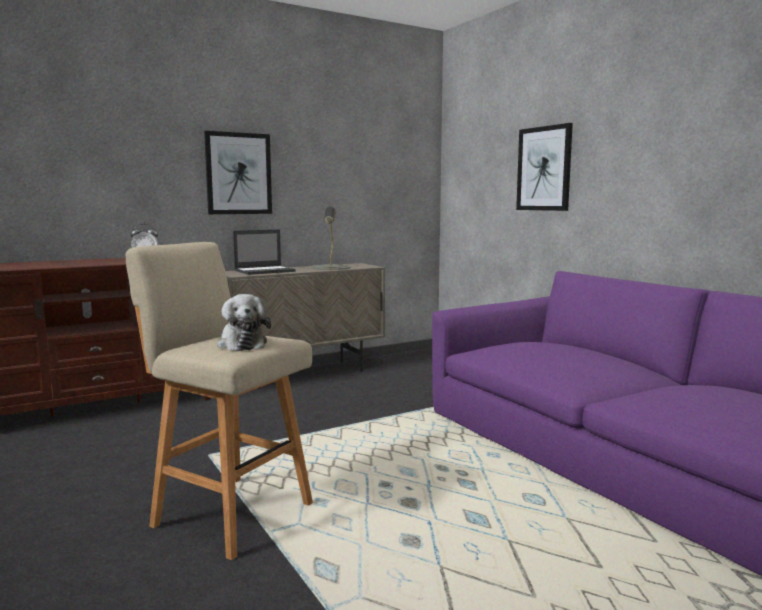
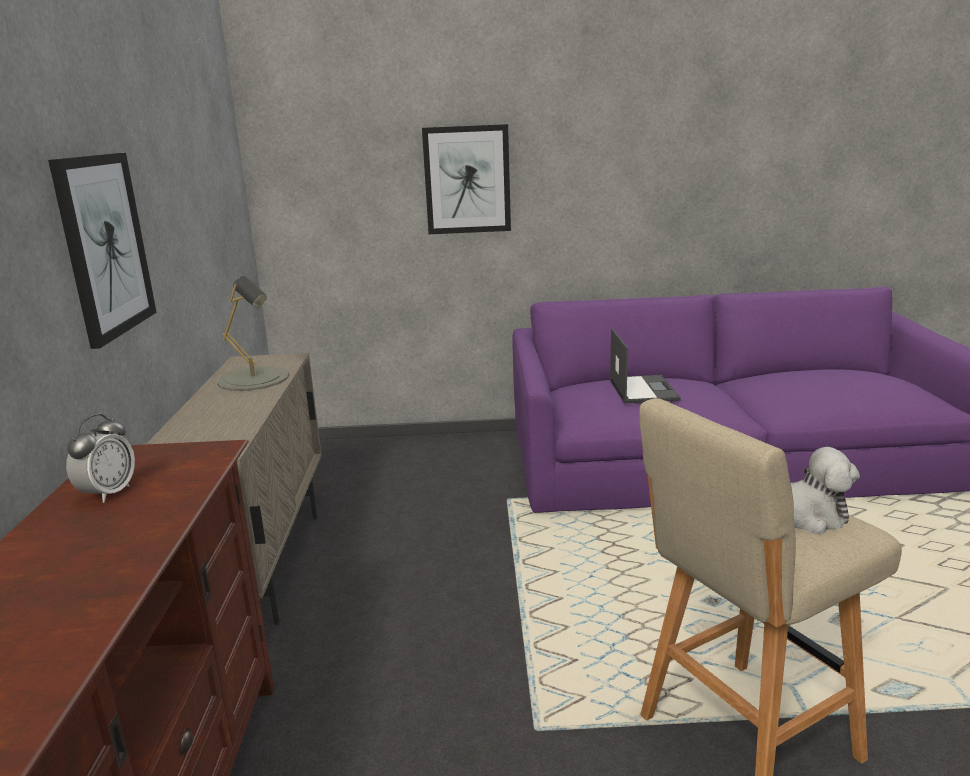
camera: 60 degrees left, 10 degrees up
laptop [233,230,296,275] -> laptop moved to [610,328,681,403]

